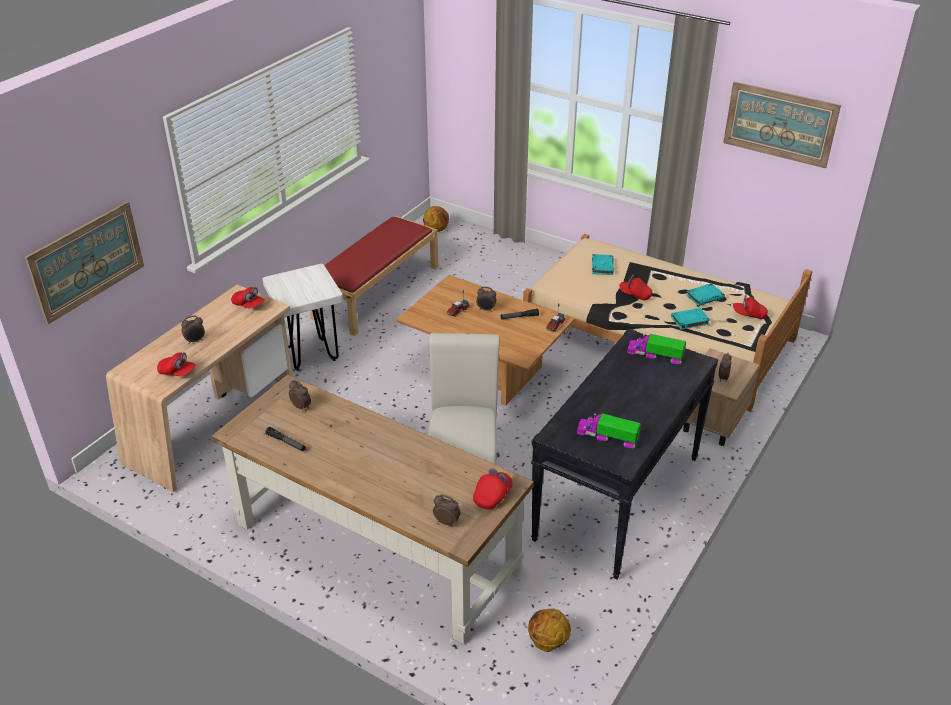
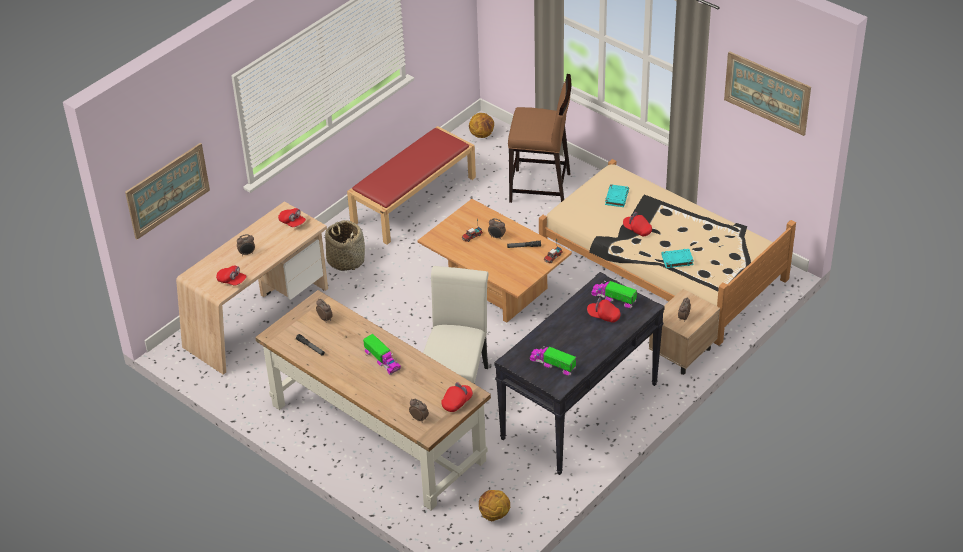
camera: 10 degrees right, 5 degrees up
white stool [263,264,343,371] -> basket [325,220,365,271]
turquoise book [686,283,725,306] -> none
red cap [733,295,768,319] -> red cap moved to [587,297,620,323]
none -> toy truck [363,334,401,375]
none -> brown stool [508,74,571,203]

